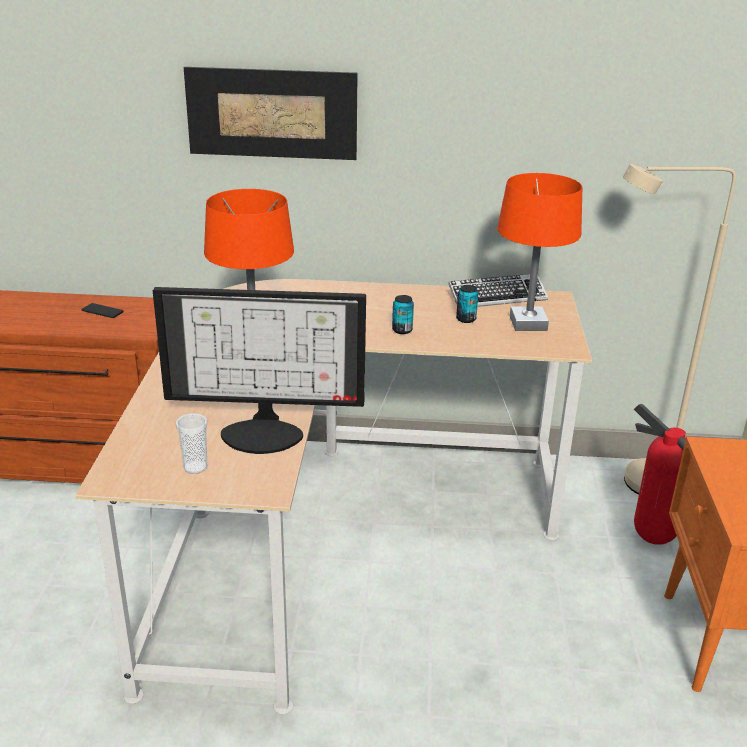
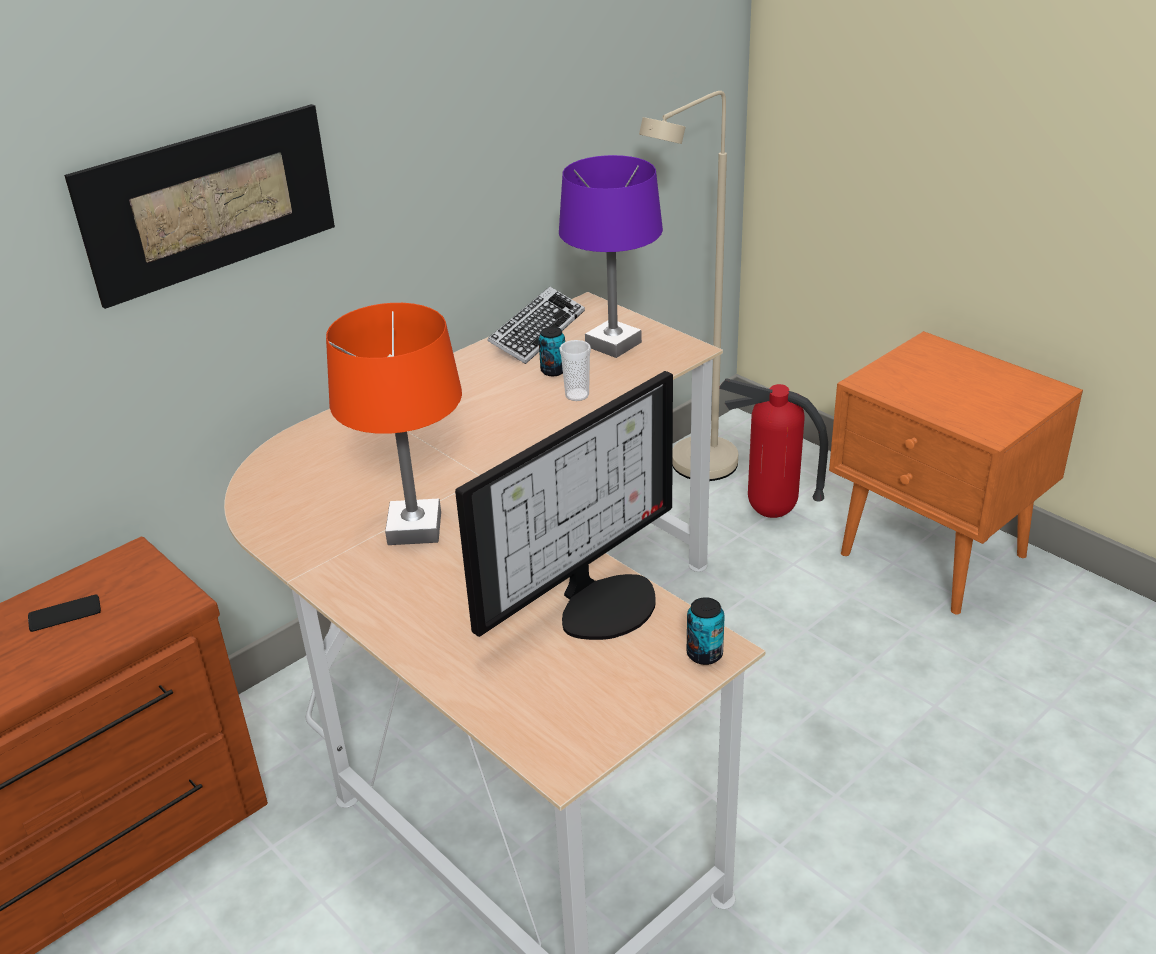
camera: 45 degrees left, 5 degrees up
cup [175,413,208,474] -> cup moved to [559,340,591,401]
can [392,295,414,334] -> can moved to [687,597,725,665]
orange table lamp [497,173,582,331] -> purple table lamp [559,155,663,358]

